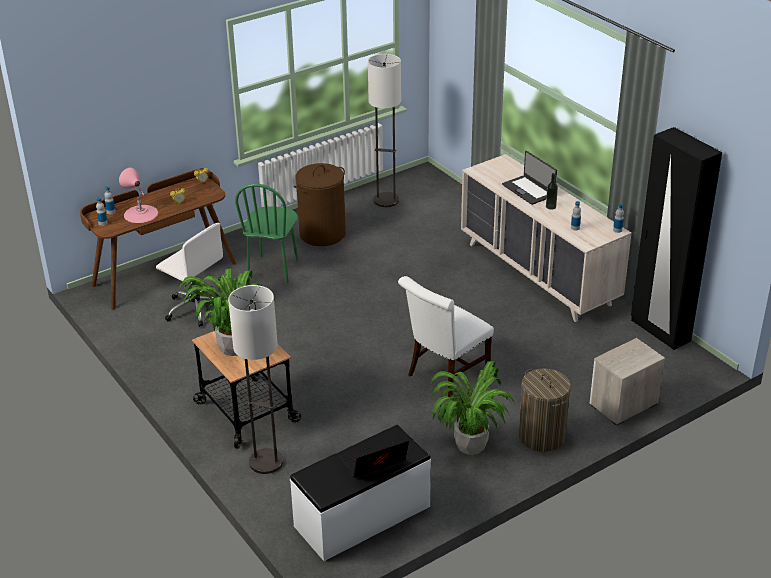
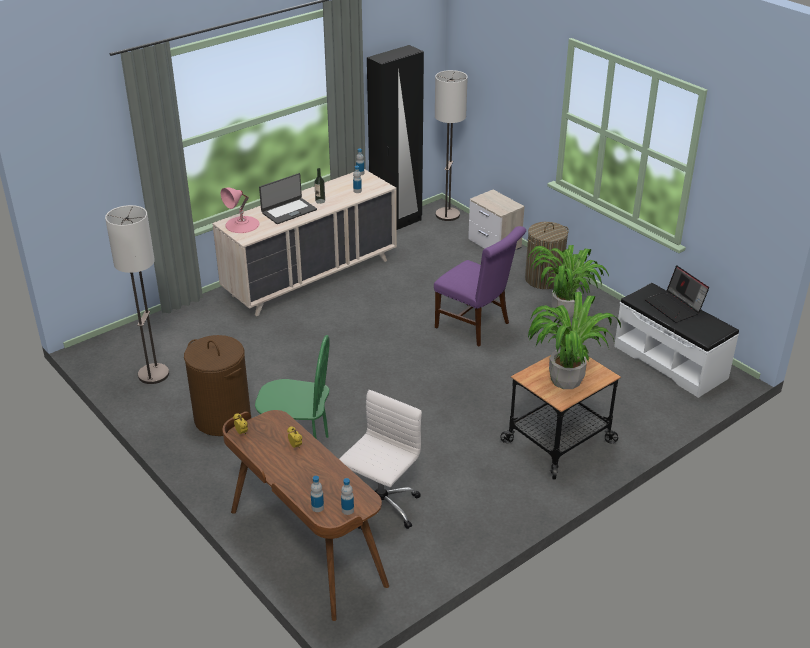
camera: 95 degrees left, 0 degrees up
pink table lamp [119,168,158,223] -> pink table lamp moved to [221,188,260,233]
floor lamp [228,285,283,474] -> floor lamp moved to [435,70,468,221]
white chair [398,276,494,397] -> purple chair [434,226,526,347]

